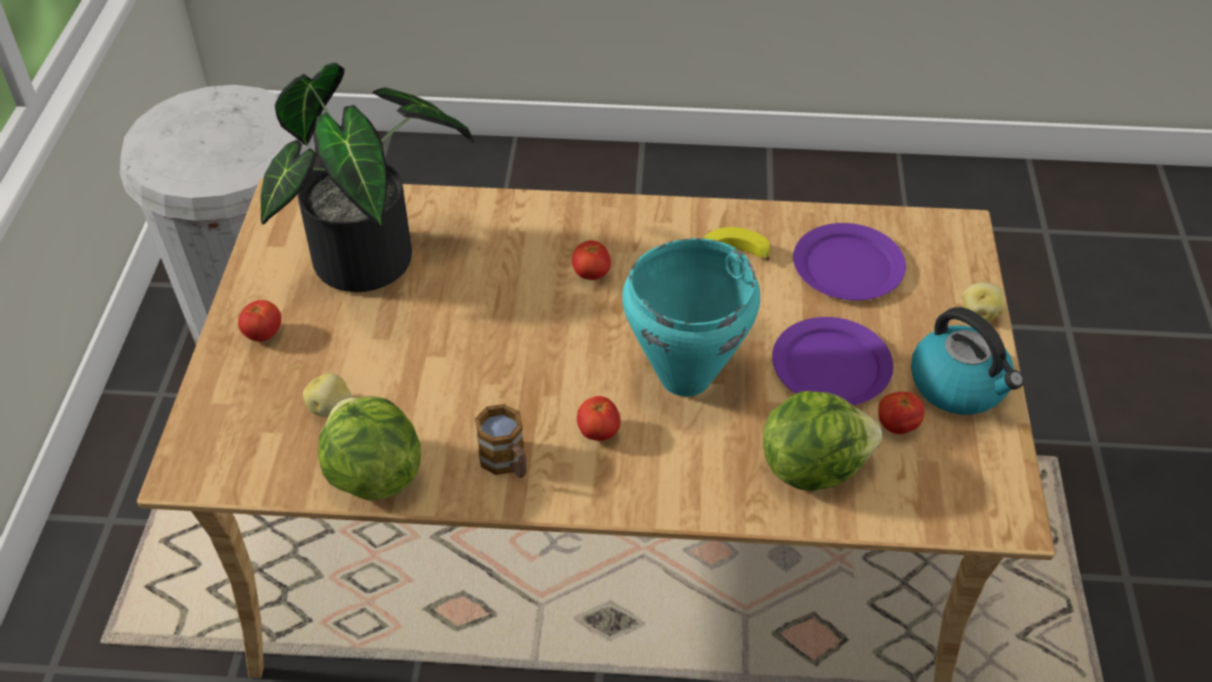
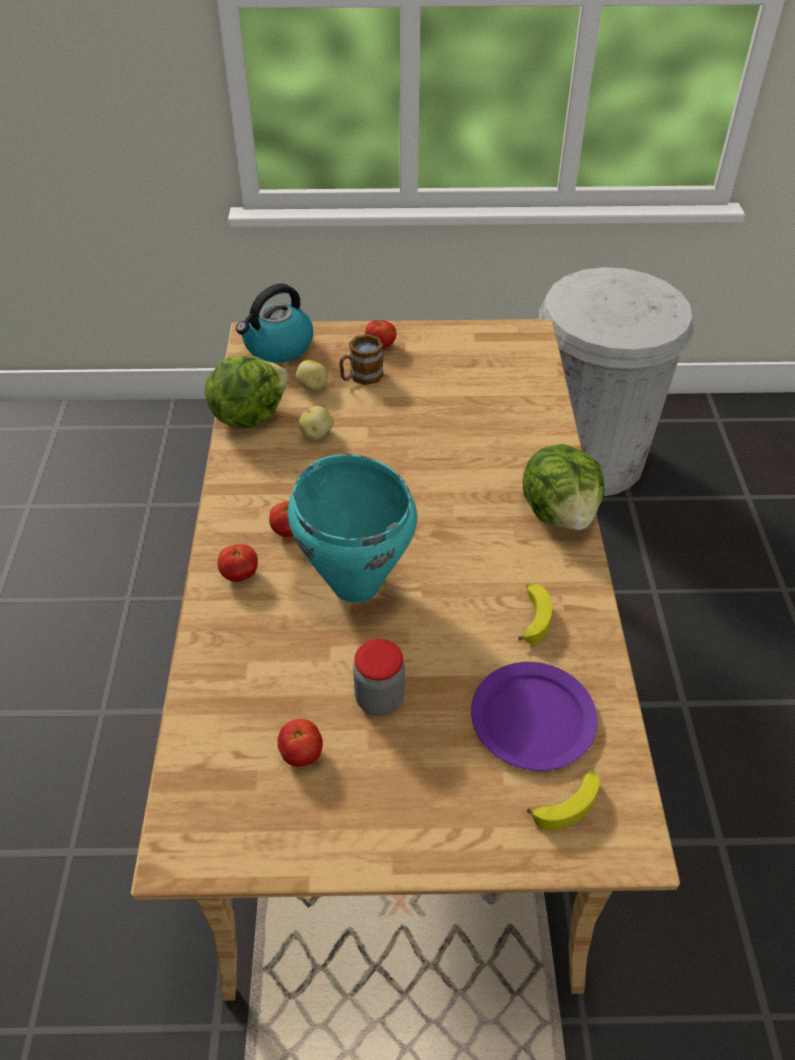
camera: 85 degrees right, 0 degrees up
potted plant [261,62,474,292] -> none
mug [475,404,526,478] -> mug moved to [339,334,383,385]
tomato [572,240,611,280] -> tomato moved to [218,544,258,582]
lettuce [763,391,882,491] -> lettuce moved to [523,444,605,530]
purple plate [772,317,893,405] -> jar [353,639,405,716]
kettle [911,307,1024,415] -> kettle moved to [236,284,313,363]
potato [962,282,1006,321] -> potato moved to [299,406,334,440]
none -> banana [526,769,600,831]

